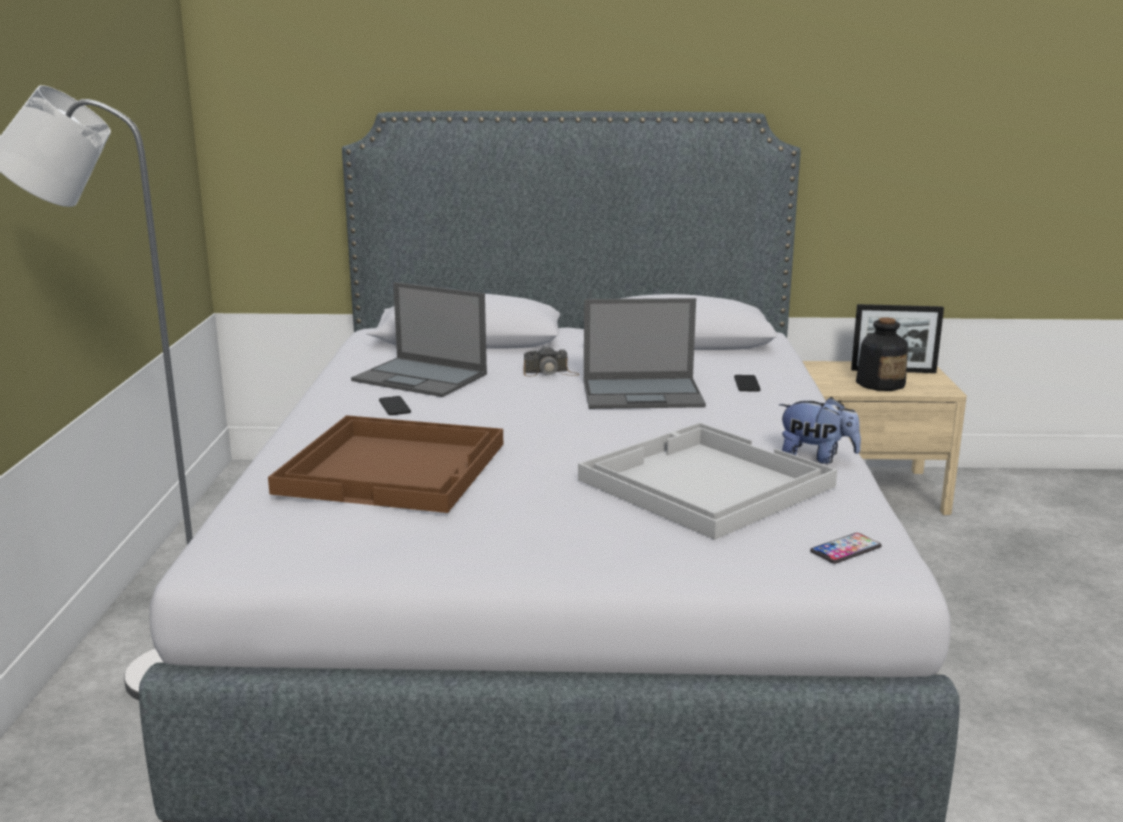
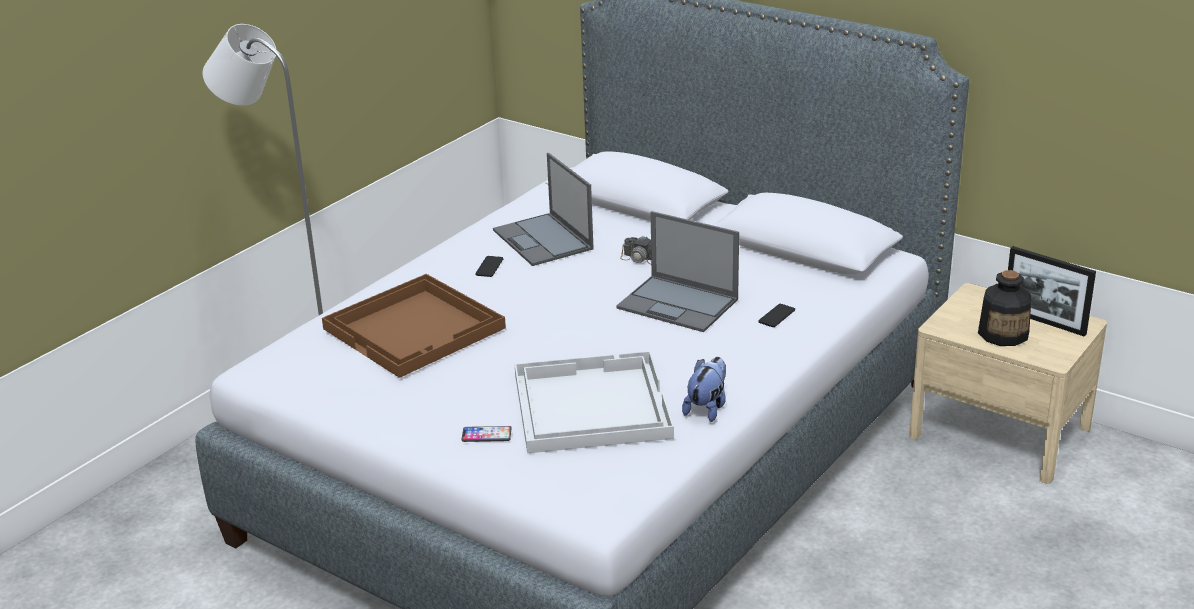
camera: 35 degrees right, 10 degrees up
plush toy [779,397,861,464] -> plush toy turned 120 degrees counterclockwise [682,357,726,422]
phone [810,533,882,564] -> phone moved to [462,426,512,442]

